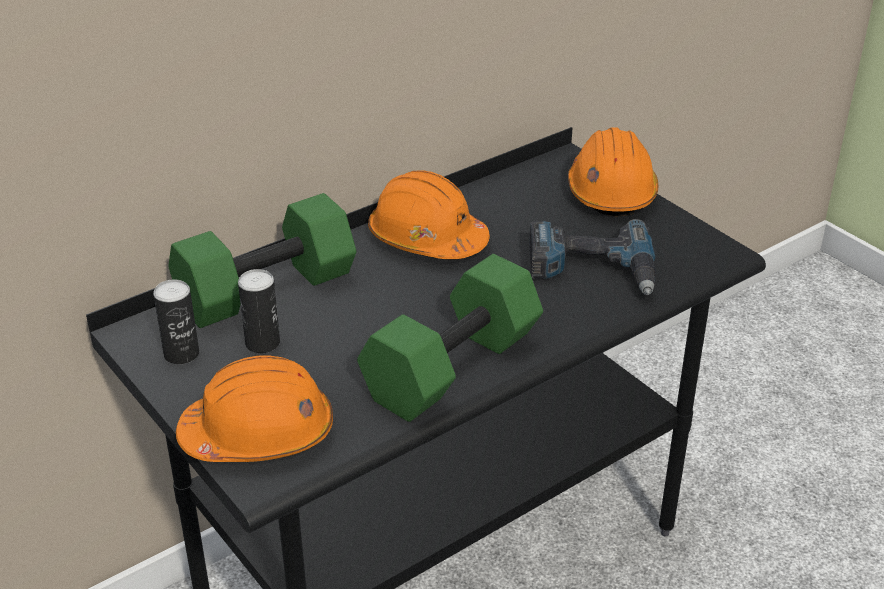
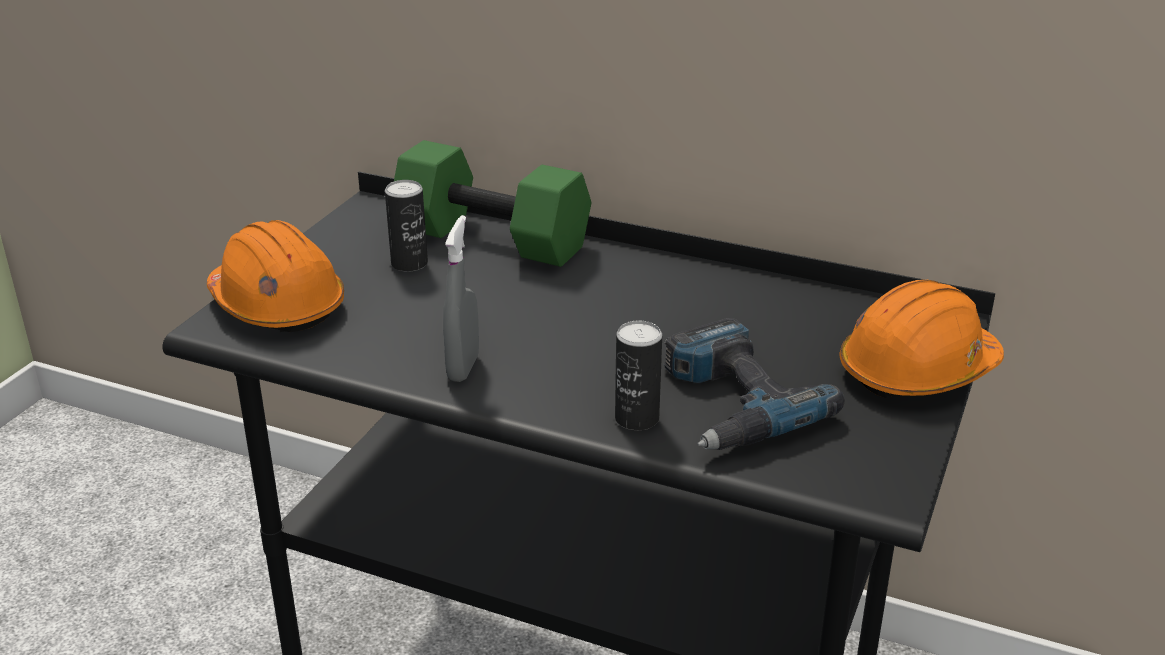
camera: 60 degrees right, 5 degrees down
can [153,279,199,365] -> can moved to [615,320,662,430]
green dumbbell [357,254,543,422] -> grey spray bottle [443,215,479,382]
orange hard hat [368,170,490,259] -> none

